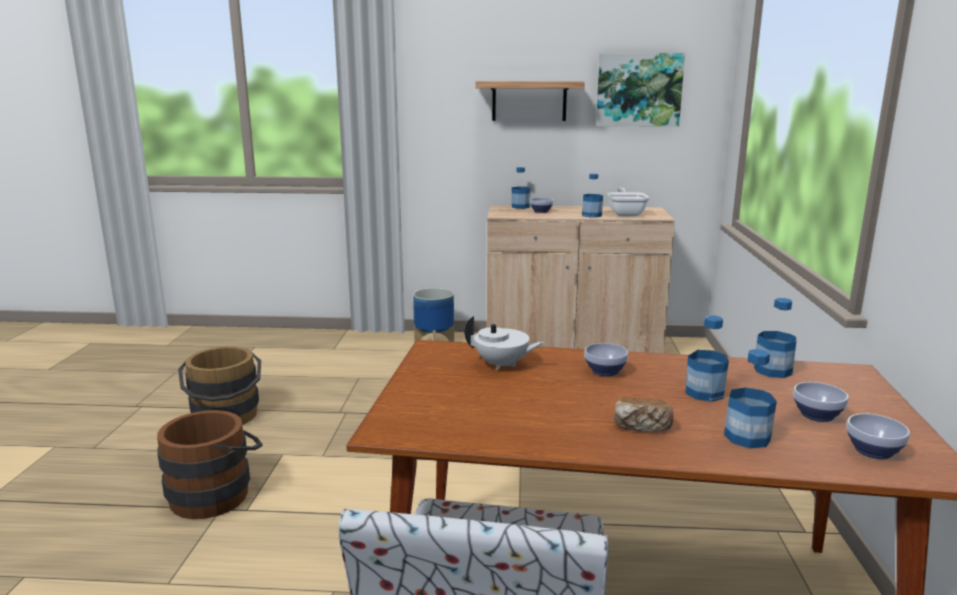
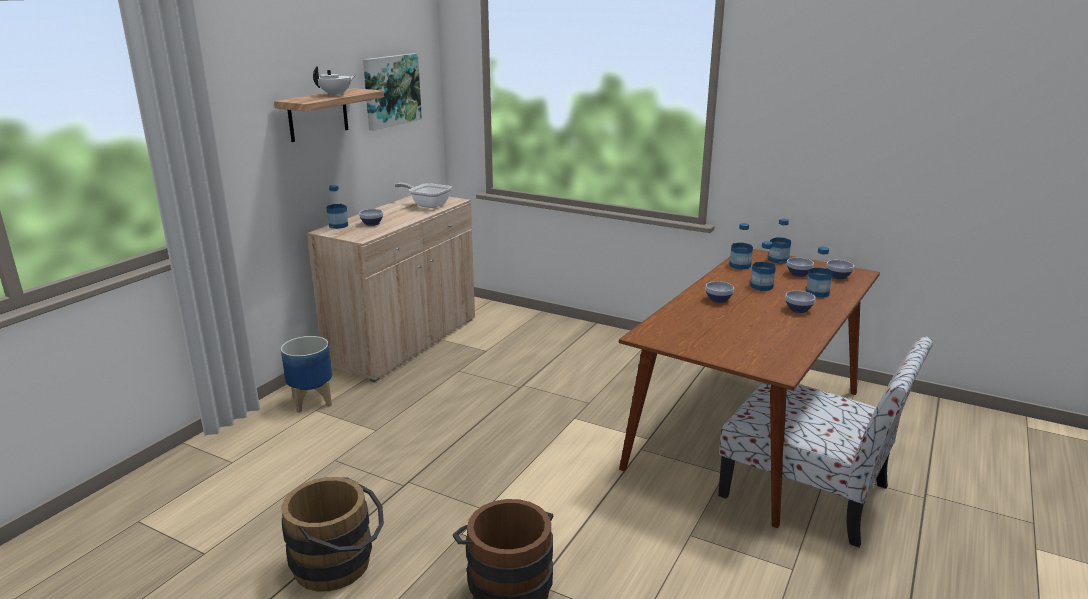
camera: 65 degrees left, 5 degrees up
white teapot [464,316,545,370] -> white teapot moved to [313,66,356,96]
bottle [582,173,603,217] -> bottle moved to [768,218,791,264]
bread [614,397,674,432] -> bowl [785,291,816,313]

